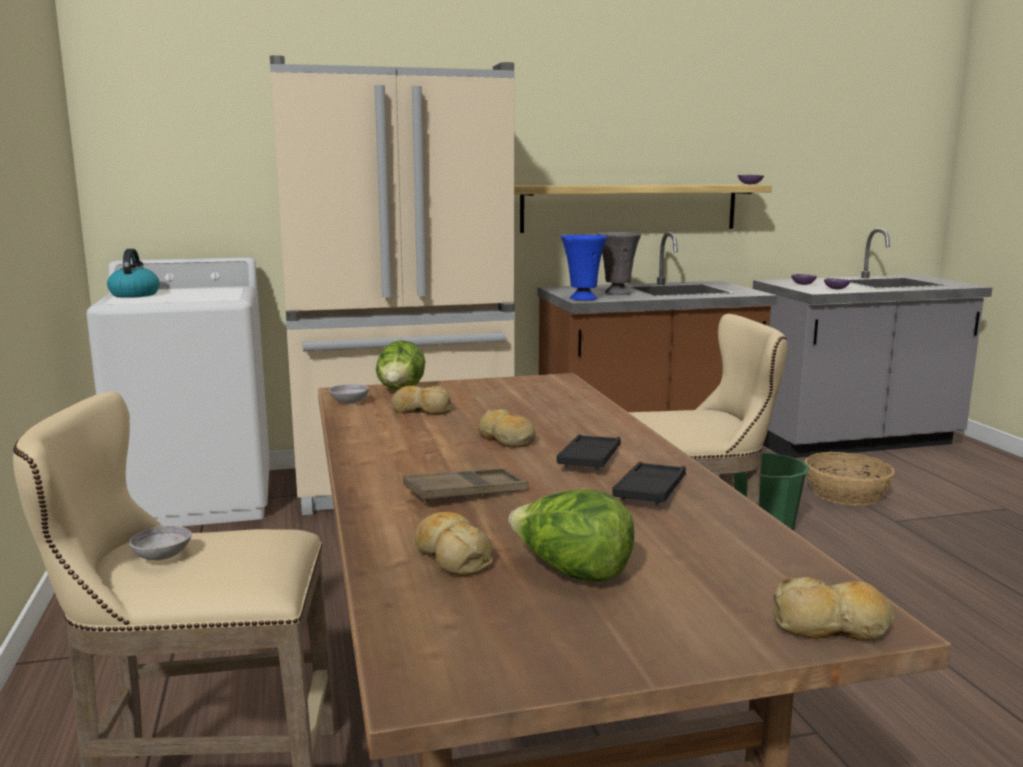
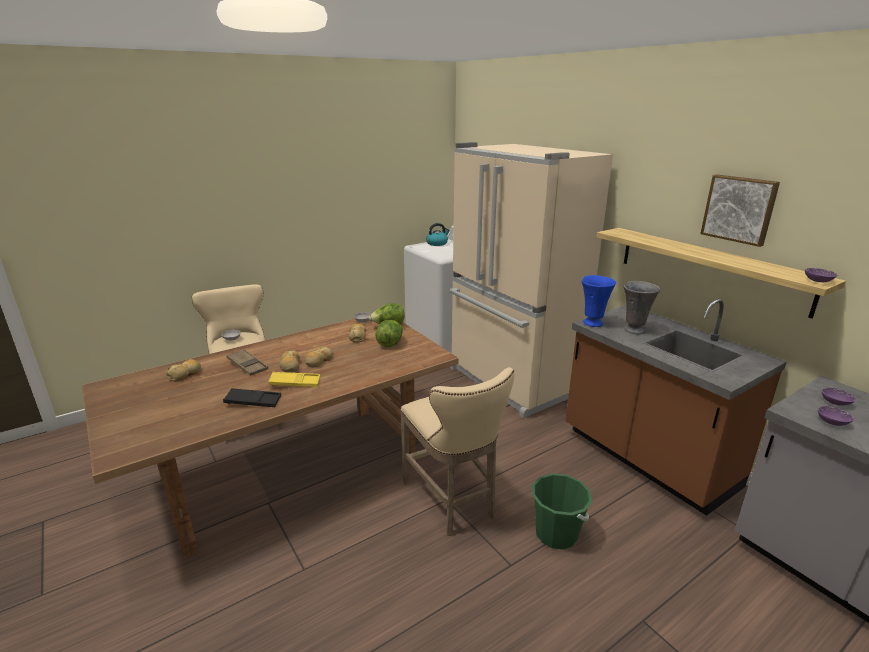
camera: 70 degrees right, 10 degrees up
lettuce [508,490,634,583] -> lettuce moved to [375,320,403,347]
black tray [557,434,621,471] -> yellow tray [268,372,320,387]
bread [773,577,894,641] -> bread moved to [280,350,300,373]
basket [805,452,895,506] -> none
none -> picture [700,174,780,247]

